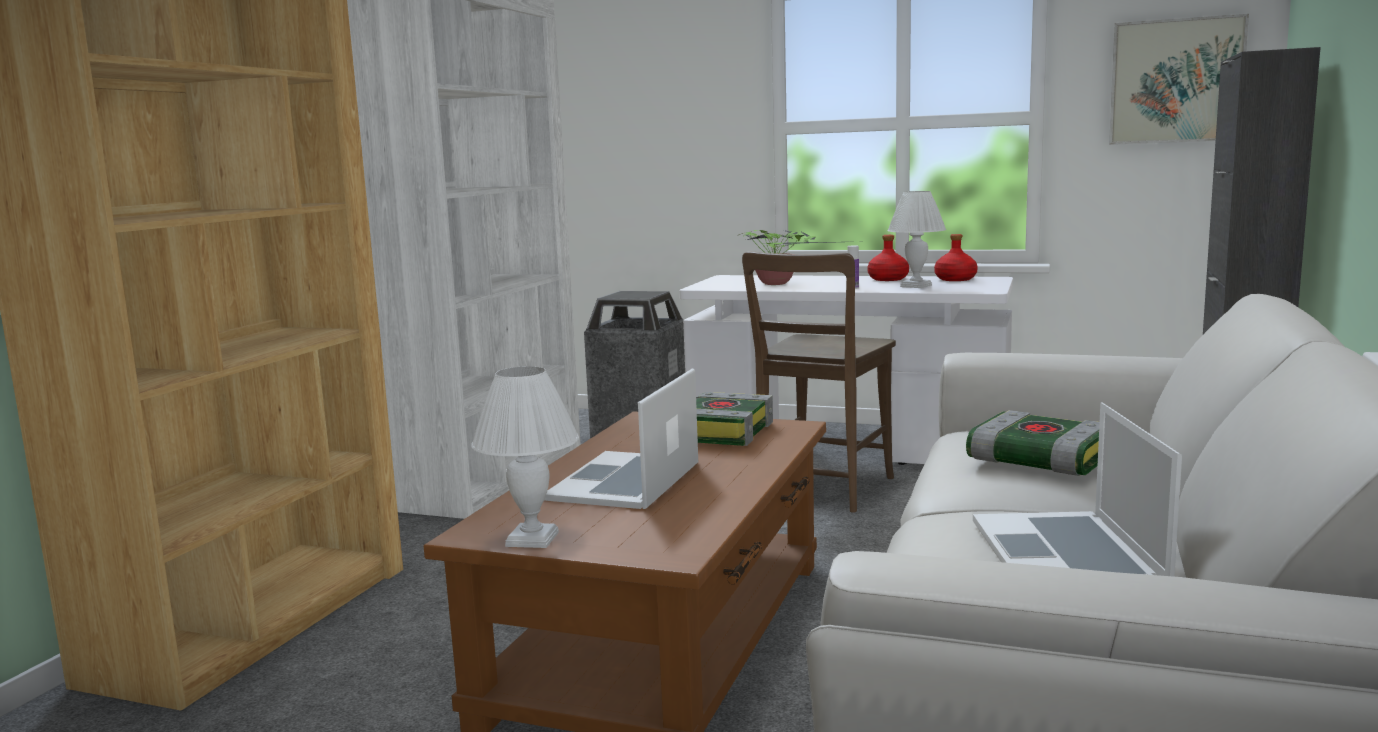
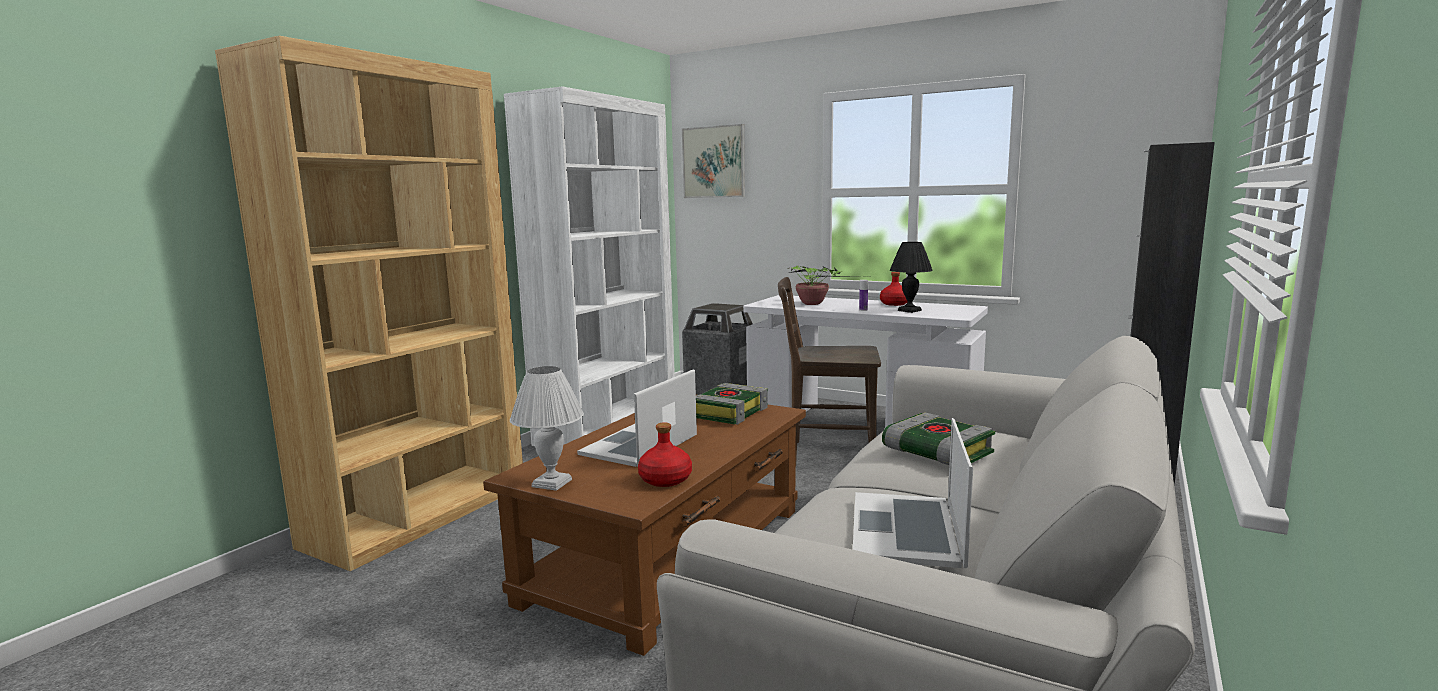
camera: 10 degrees right, 0 degrees up
brown chair [742,251,896,513] -> brown chair turned 60 degrees clockwise [778,277,881,467]
white table lamp [888,191,946,288] -> black table lamp [890,242,933,313]
red bottle [934,234,978,281] -> red bottle moved to [638,422,692,487]
picture [1109,14,1249,145] -> picture moved to [682,124,745,198]

